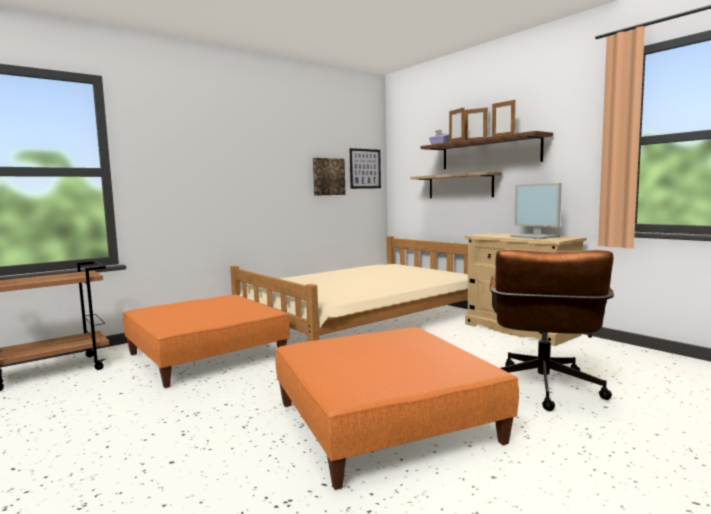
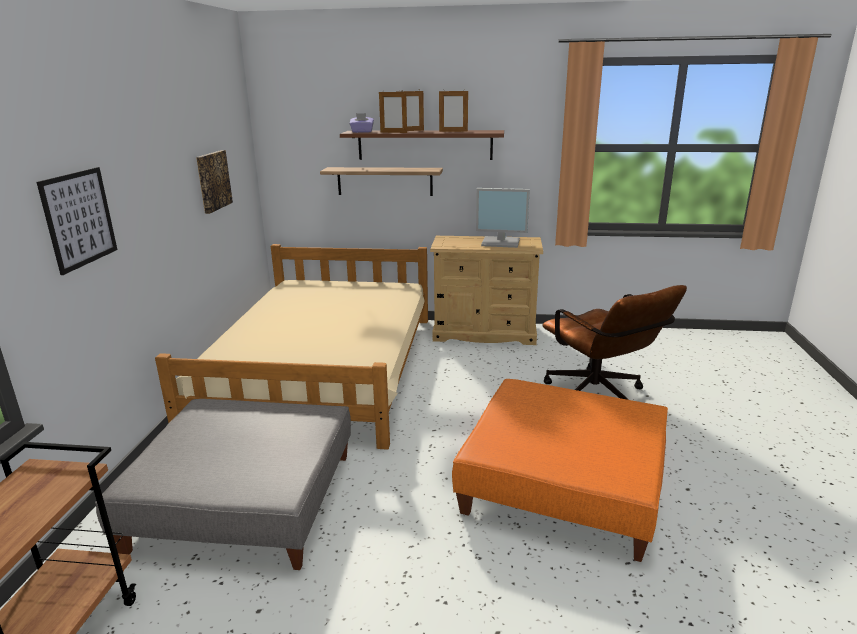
camera: 45 degrees left, 15 degrees up
orange ottoman [123,295,290,388] -> grey ottoman [95,399,351,570]
picture [350,148,381,189] -> picture moved to [36,167,117,275]

